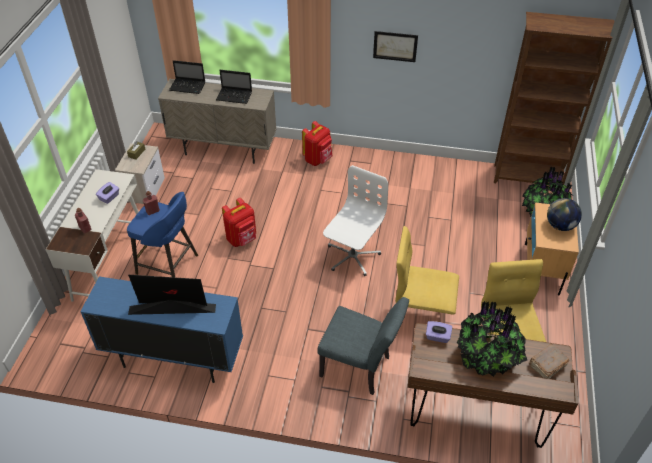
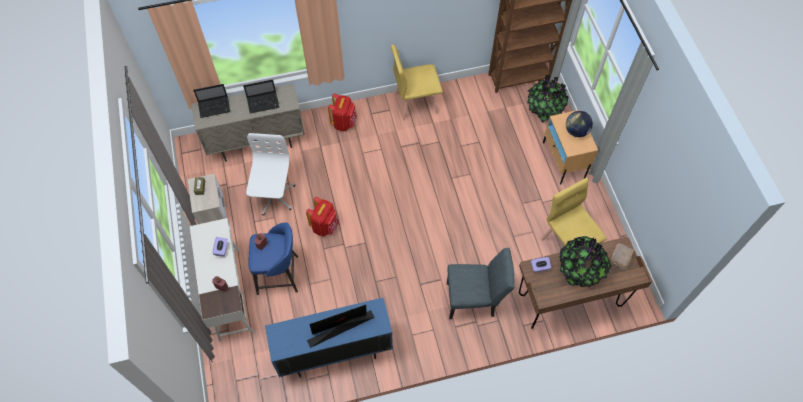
camera: 25 degrees left, 15 degrees up
white office chair [323,165,388,276] -> white office chair moved to [246,133,296,216]
picture [373,31,418,62] -> none
yellow chair [395,226,459,323] -> yellow chair moved to [391,44,443,120]

